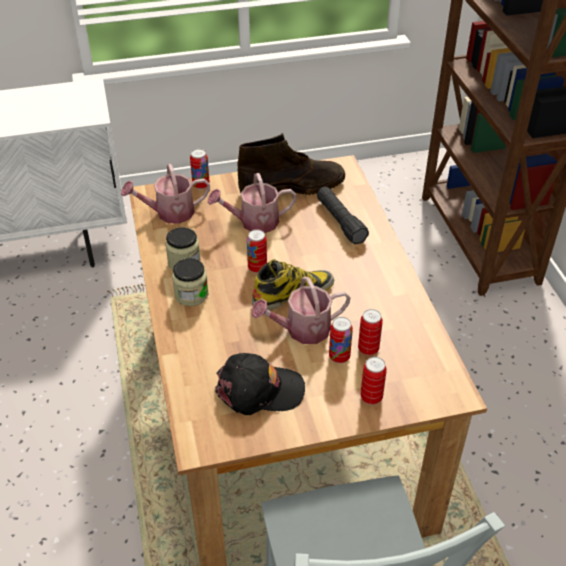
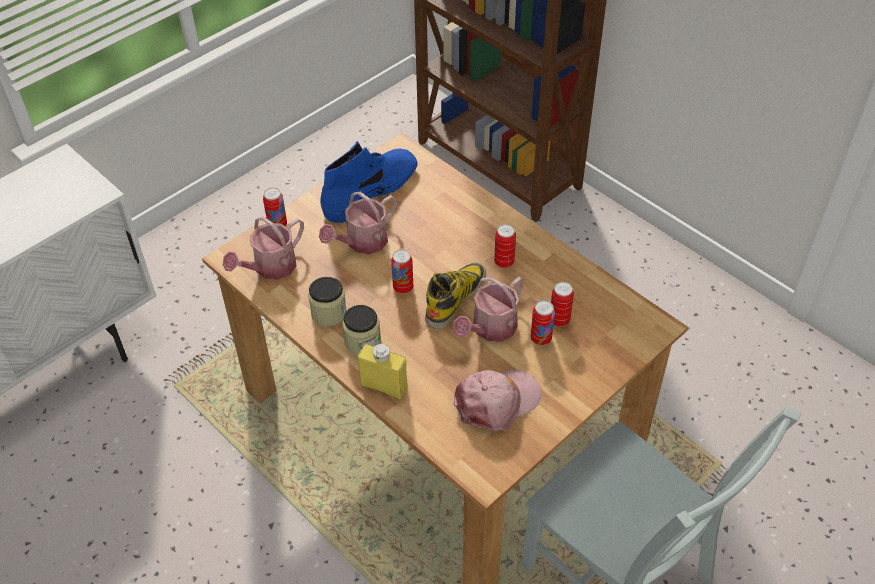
camera: 30 degrees left, 5 degrees up
black cap [215,353,305,415] -> pink cap [454,370,542,431]
brown boot [237,133,345,195] -> blue boot [320,141,418,223]
black flashlight [317,187,369,244] -> none
can [361,357,387,405] -> can moved to [494,224,516,268]
none -> yellow bottle [358,344,408,399]

